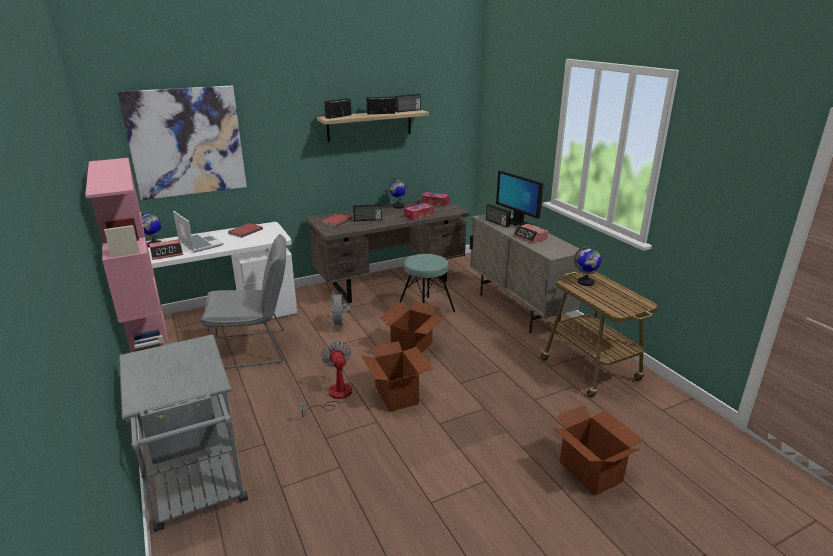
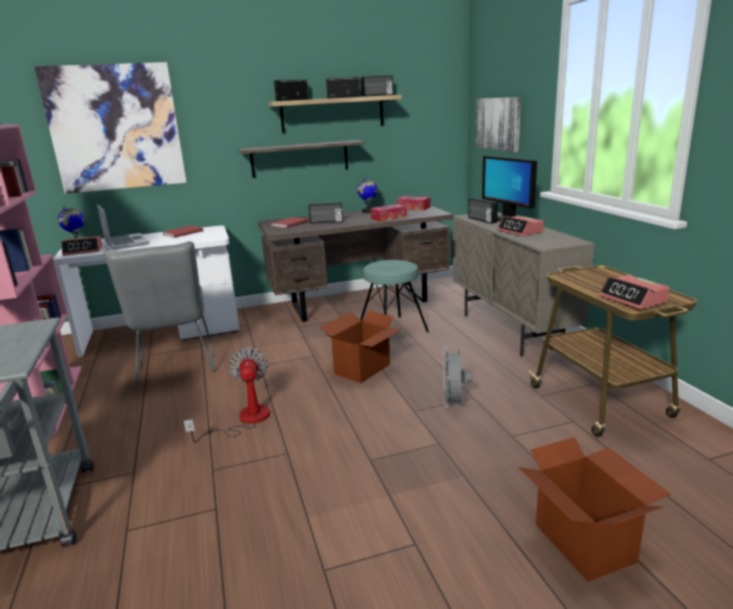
camera: 10 degrees right, 5 degrees down
grey chair [201,234,286,369] -> grey chair turned 75 degrees clockwise [104,241,215,386]
grey fan [331,290,351,330] -> grey fan moved to [443,347,472,409]
cardboard box [361,341,433,412] -> none
globe [574,246,601,286] -> none
none -> shelf [238,140,365,178]
none -> picture [476,97,521,152]
none -> alarm clock [599,275,670,310]

